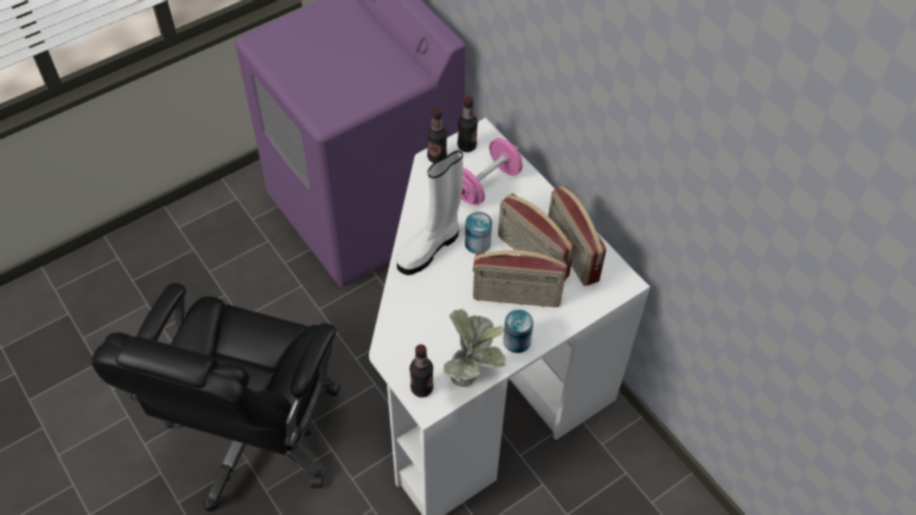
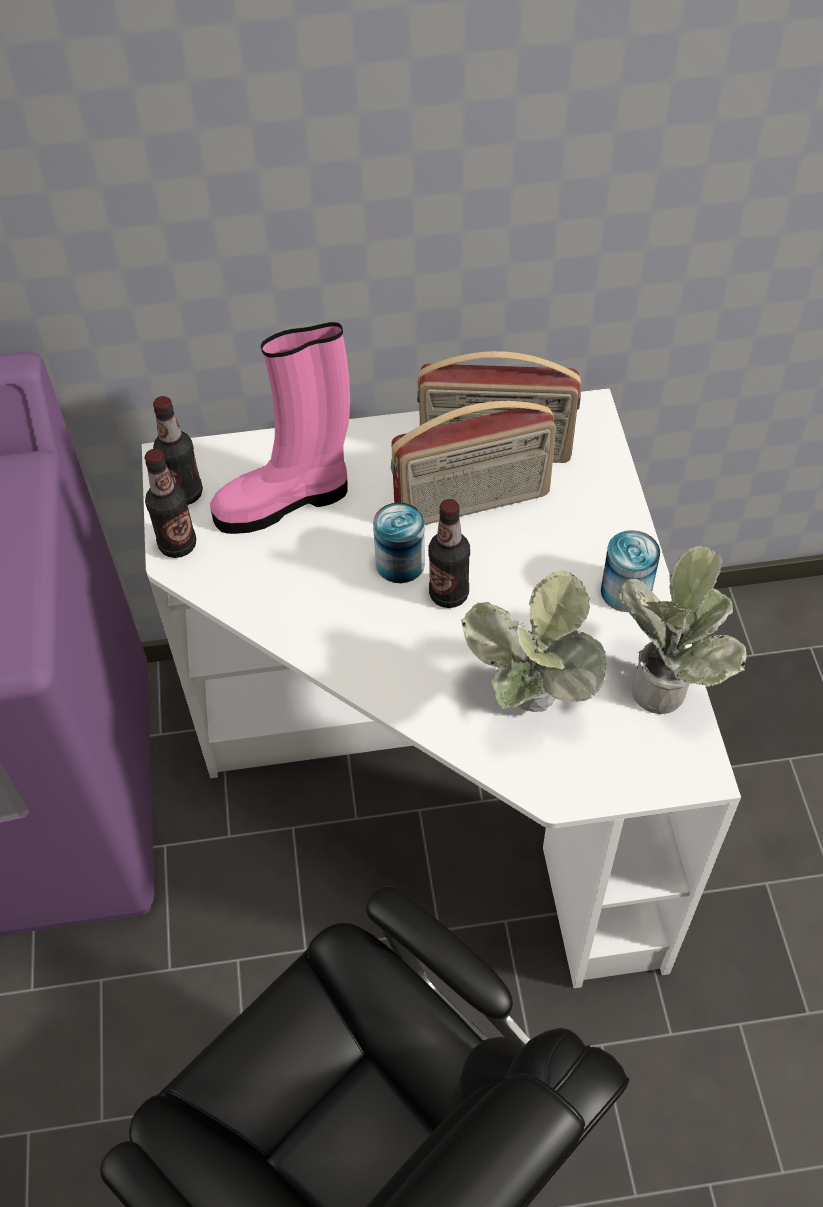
camera: 60 degrees left, 0 degrees up
white boot [396,150,463,275] -> none
bottle [410,344,434,398] -> bottle moved to [428,499,470,608]
pink dumbbell [461,138,523,205] -> pink boot [210,322,350,534]
radio [473,250,567,307] -> none
none -> potted plant [461,571,606,712]

